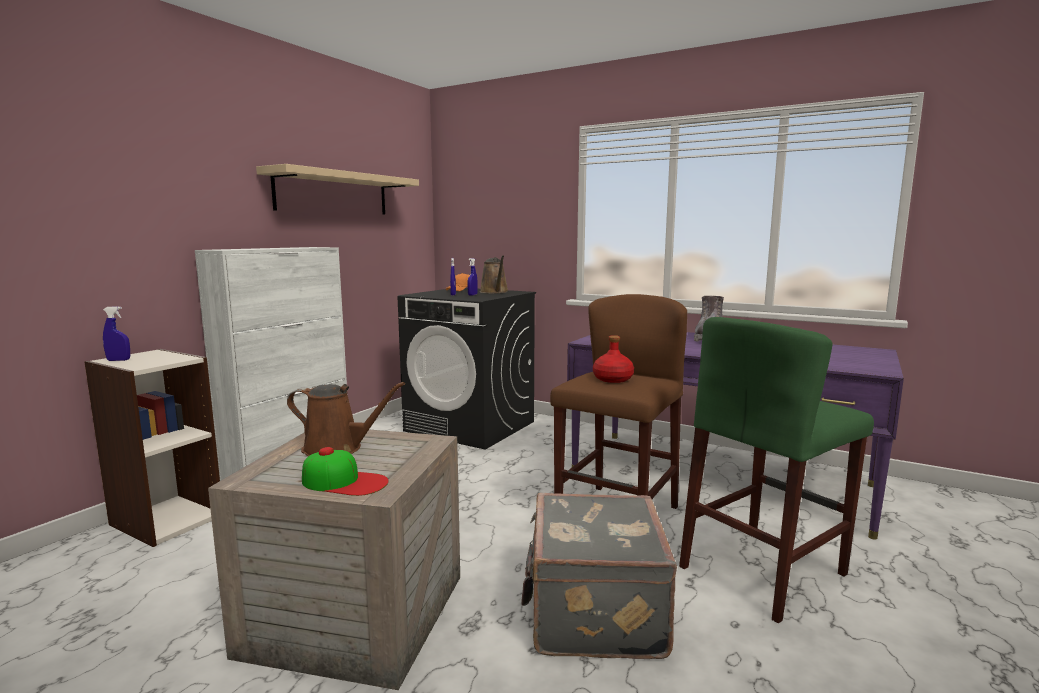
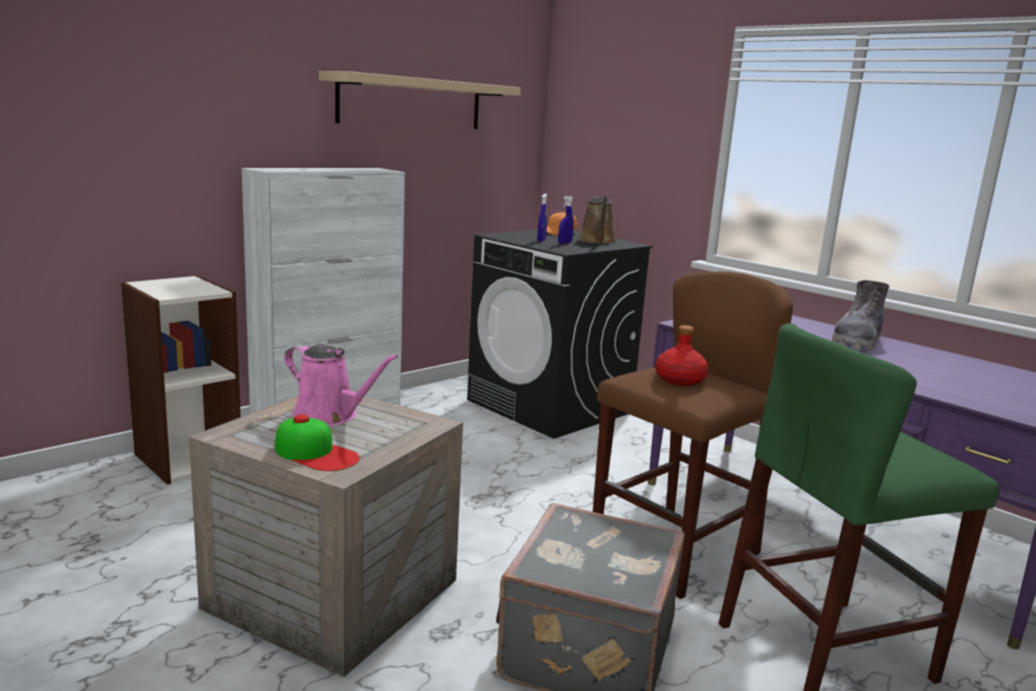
camera: 15 degrees right, 5 degrees up
blue spray bottle [103,306,130,361] -> none
brown watering can [287,382,405,456] -> pink watering can [284,344,398,426]

